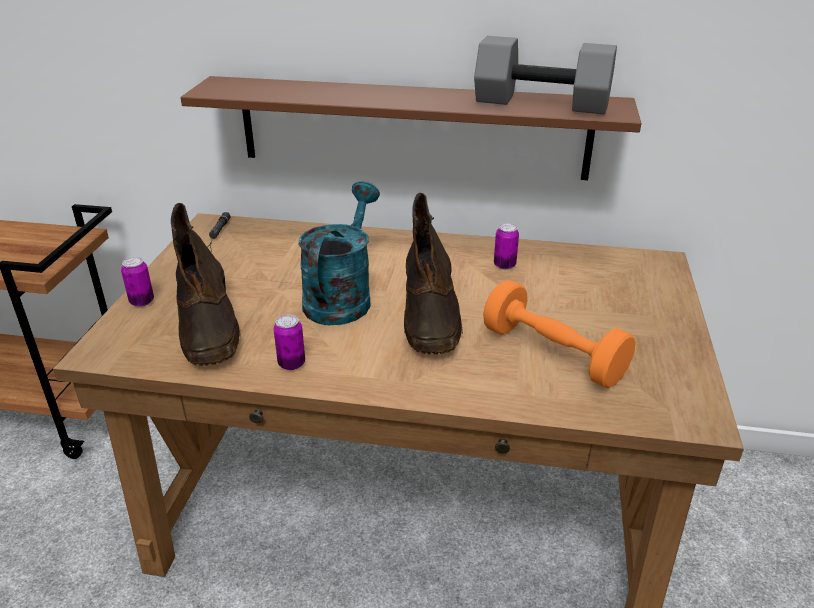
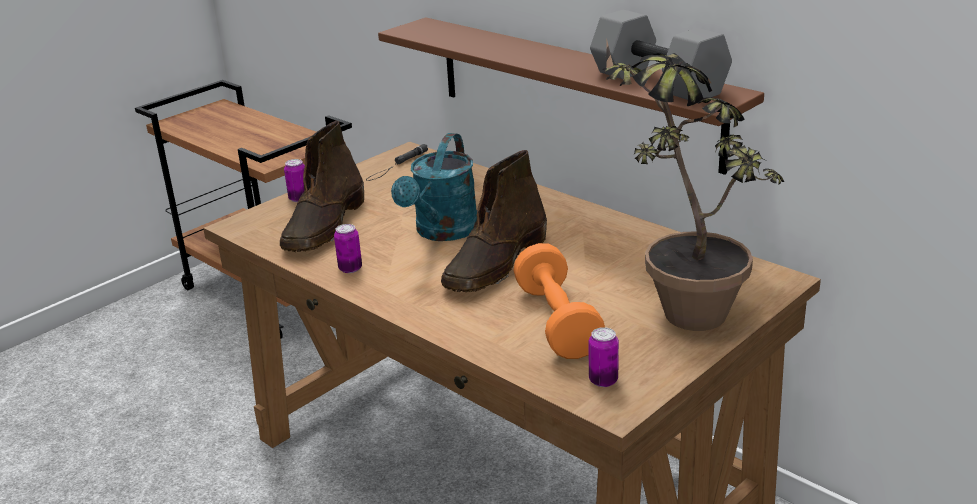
camera: 35 degrees right, 5 degrees down
turquoise watering can [299,181,380,325] -> turquoise watering can turned 150 degrees clockwise [391,133,477,241]
can [494,223,519,270] -> can moved to [589,327,619,387]
none -> potted plant [602,37,784,331]

